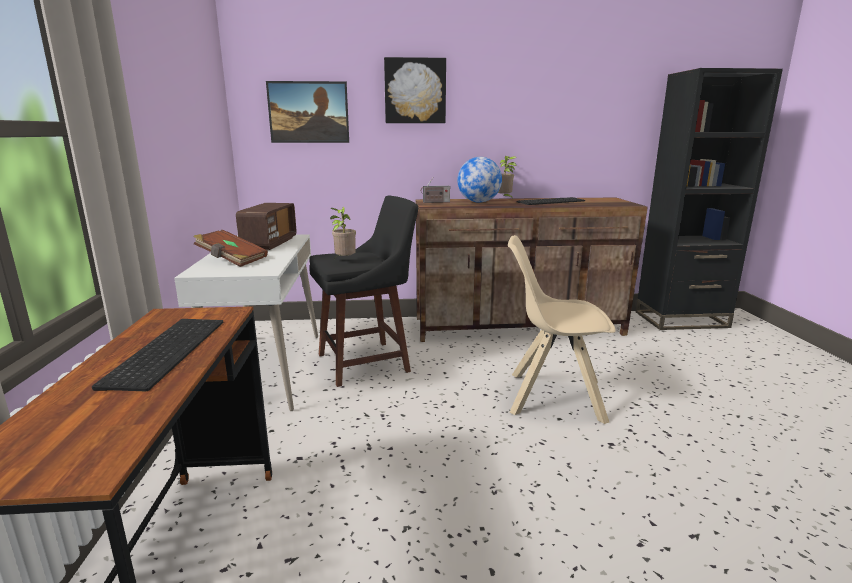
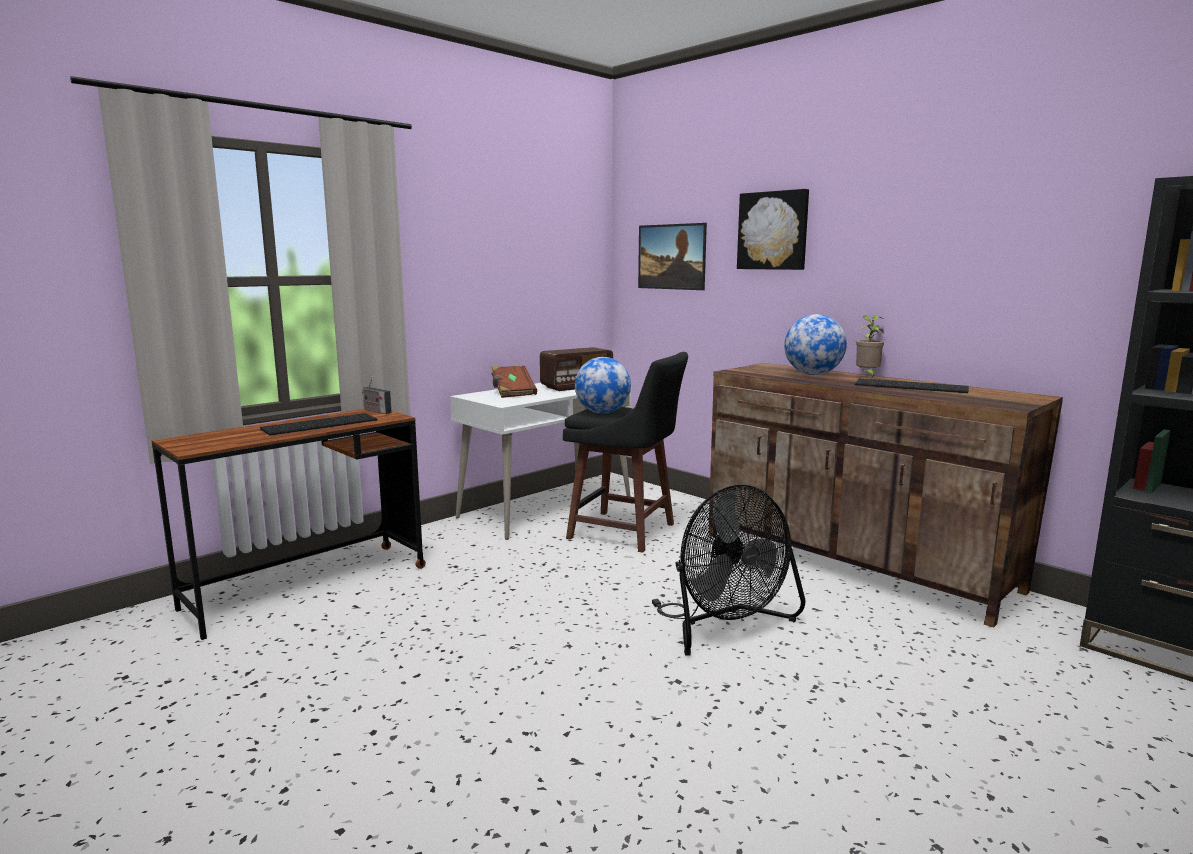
camera: 50 degrees right, 5 degrees down
potted plant [330,206,356,259] -> globe [575,357,631,414]
radio [420,178,450,203] -> radio moved to [362,377,392,414]
beige chair [508,235,616,424] -> black fan [652,485,805,655]

